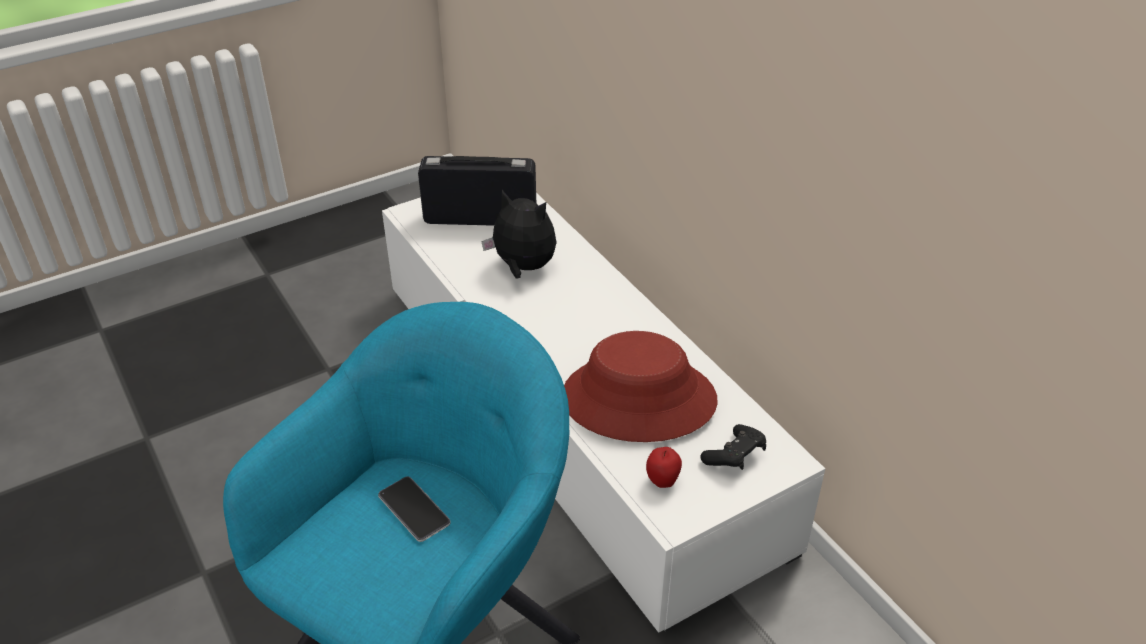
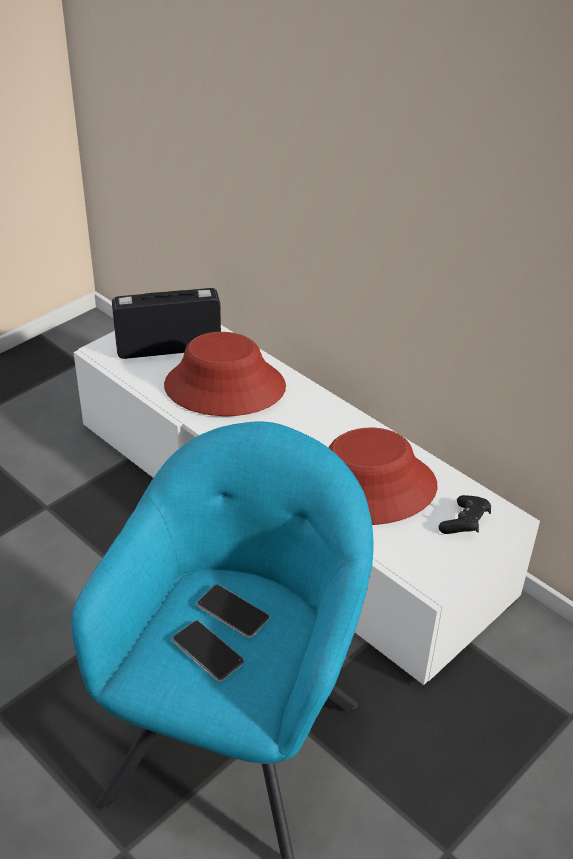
camera: 15 degrees left, 0 degrees up
plush toy [481,190,557,279] -> red hat [164,332,286,416]
apple [646,447,682,488] -> none
none -> phone [172,620,244,681]

